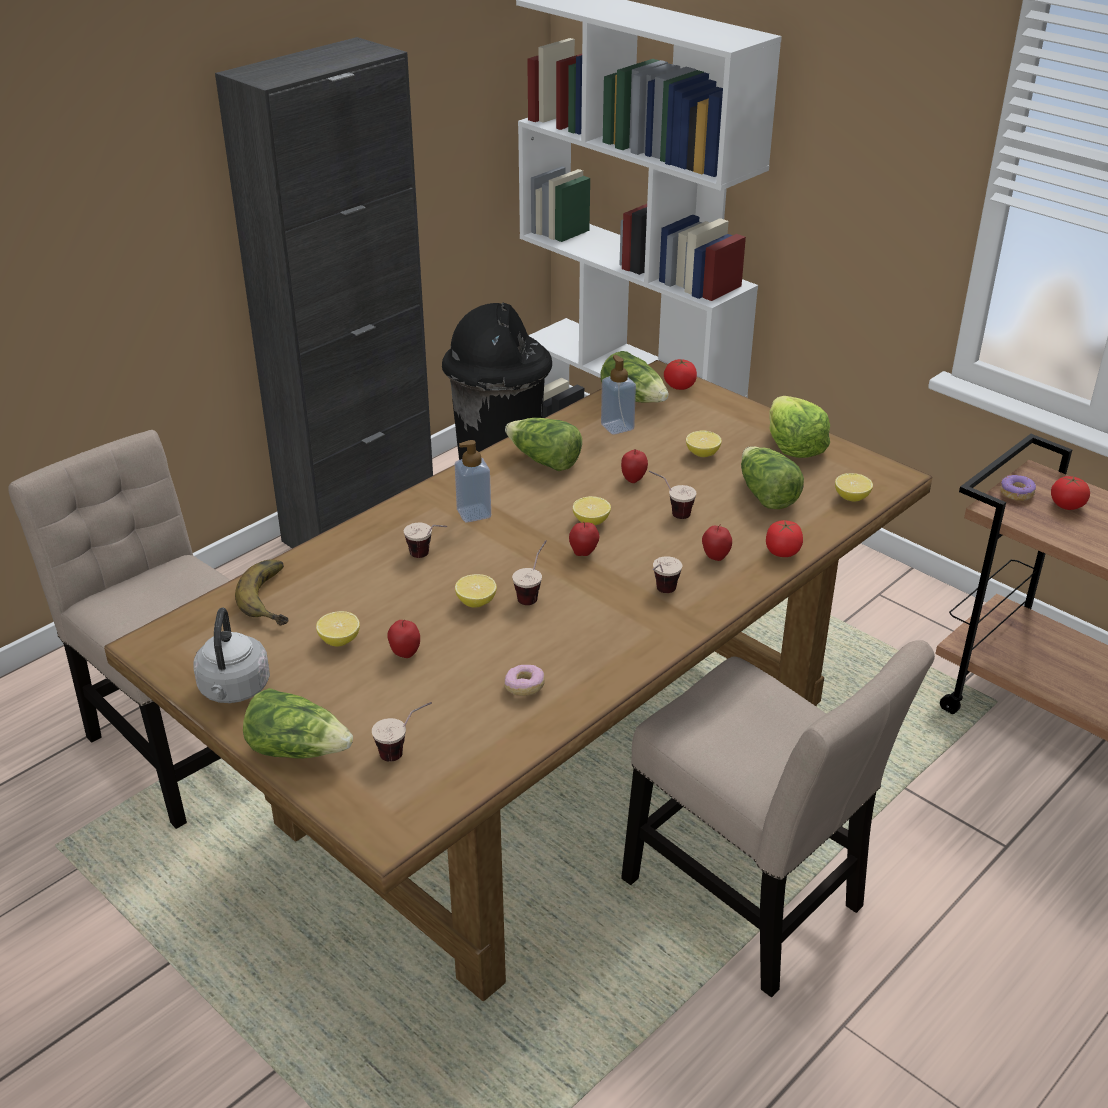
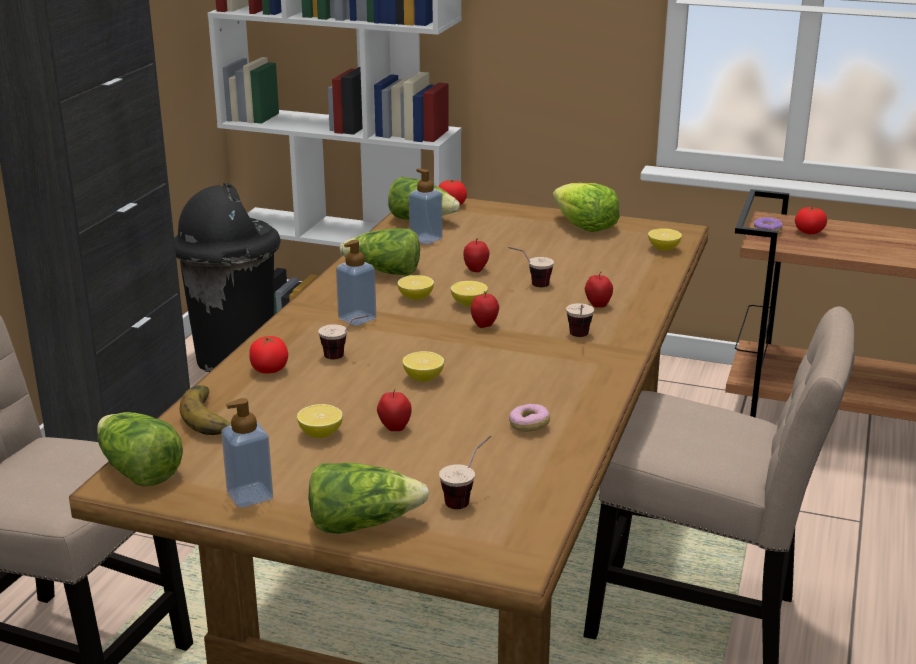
camera: 25 degrees left, 10 degrees down
grey kettle [193,607,270,703] -> soap dispenser [221,398,273,508]
cup [512,540,547,605] -> none
lemon [686,430,722,457] -> lemon moved to [397,275,434,300]
lettuce [741,447,804,509] -> lettuce moved to [97,412,183,487]
tomato [766,520,803,557] -> tomato moved to [249,336,288,374]

